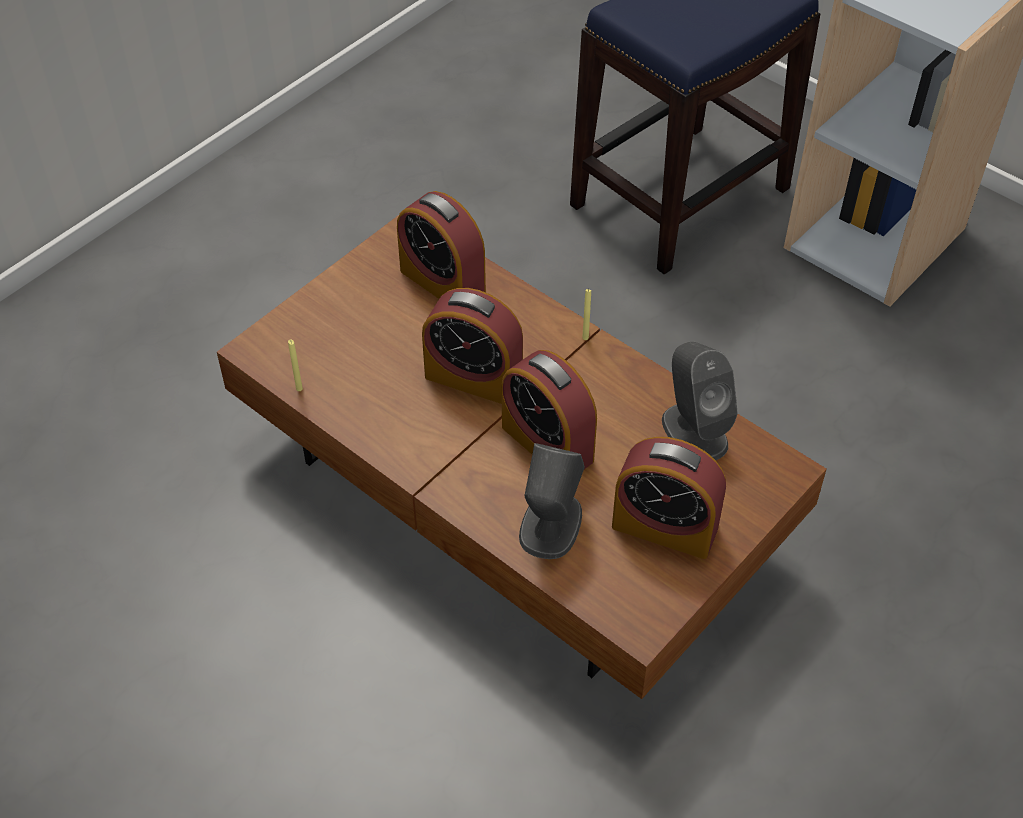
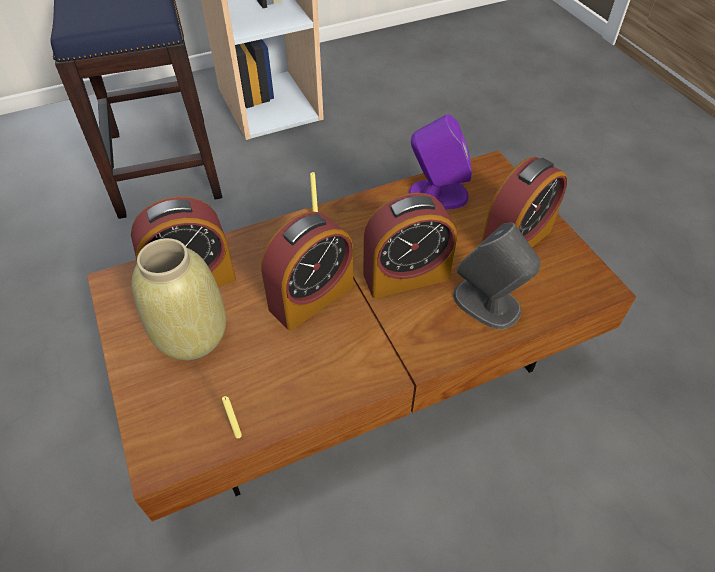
camera: 65 degrees left, 0 degrees up
grey speaker [662,342,738,460] -> purple speaker [408,114,472,210]
none -> beige vase [131,238,226,360]

